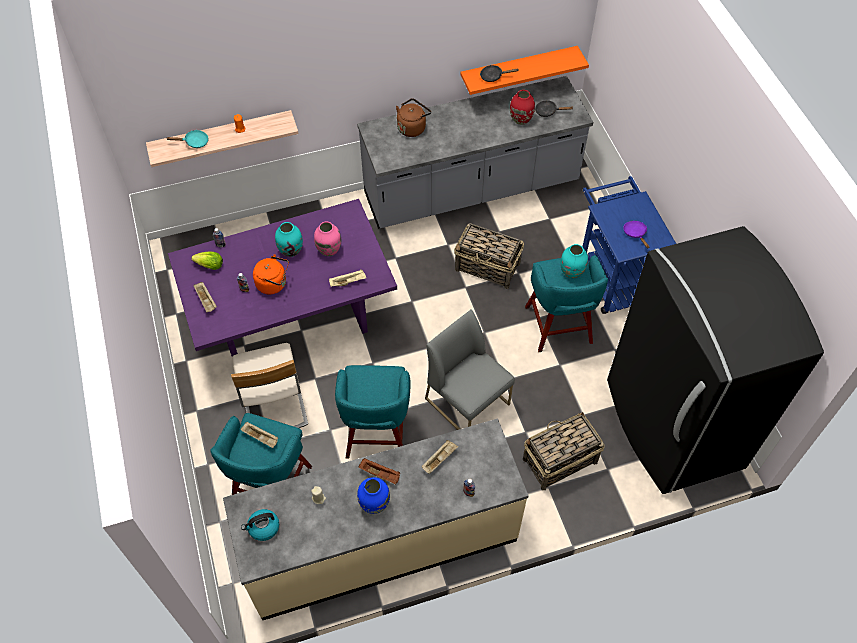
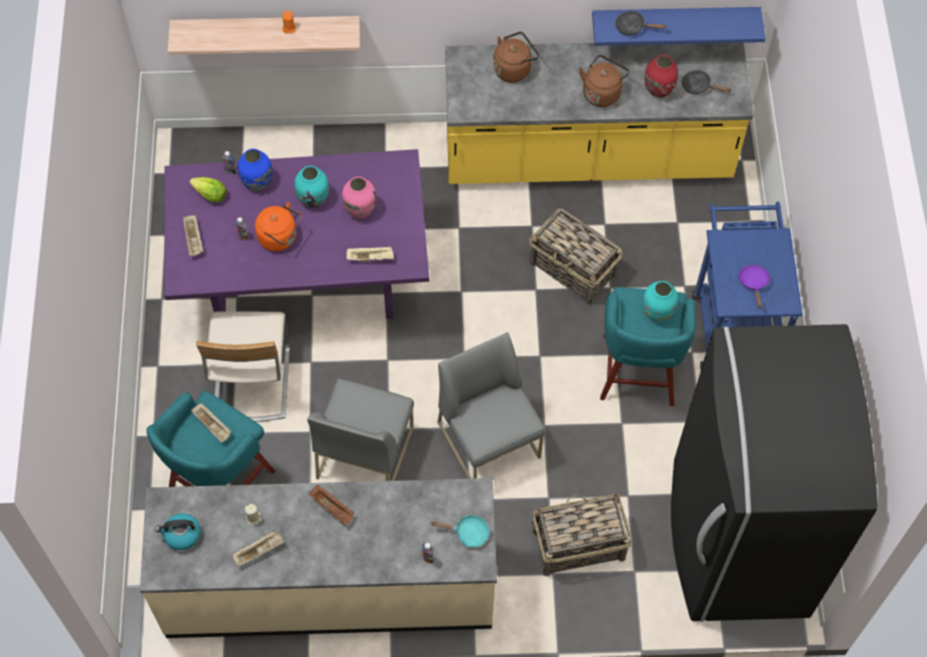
camera: 15 degrees right, 5 degrees up
turquoise frying pan [167,130,209,148] -> turquoise frying pan moved to [432,515,490,548]
turquoise stool [335,365,411,458] -> grey chair [307,378,414,481]
grey counter [357,76,593,229] -> yellow counter [445,43,754,184]
blue vase [357,477,390,514] -> blue vase moved to [238,149,273,191]
beige tray [422,440,458,474] -> beige tray moved to [232,530,284,566]
orange shelf [460,46,589,95] -> blue shelf [592,7,766,46]
none -> brown kettle [579,55,630,107]

